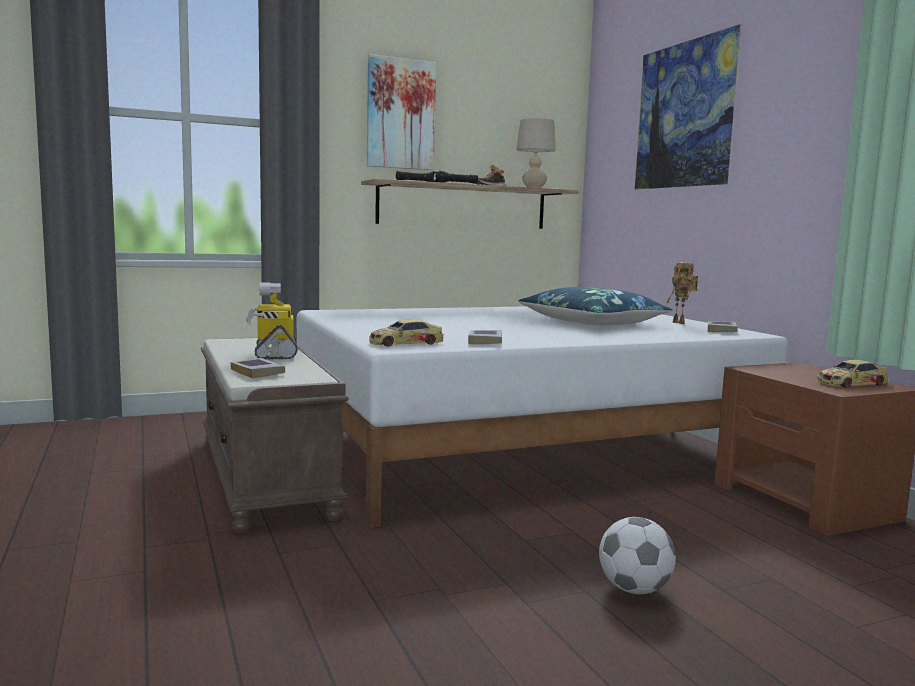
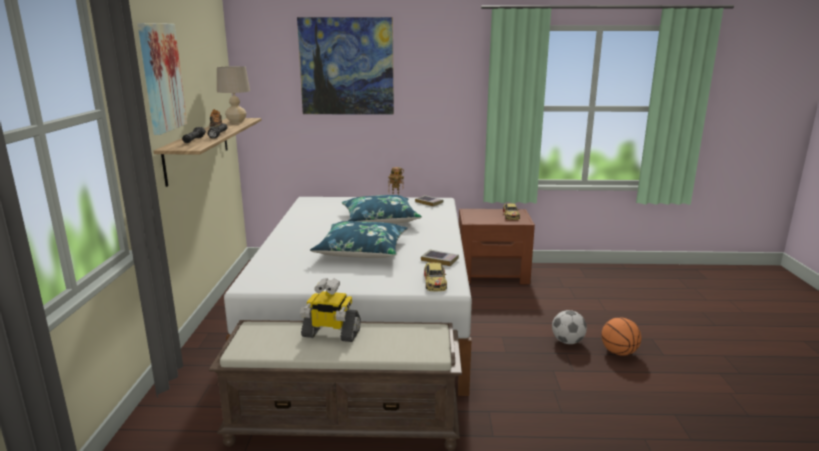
camera: 65 degrees left, 10 degrees up
book [230,358,285,378] -> none
none -> blue pillow [310,221,408,258]
none -> basketball [601,317,641,356]

